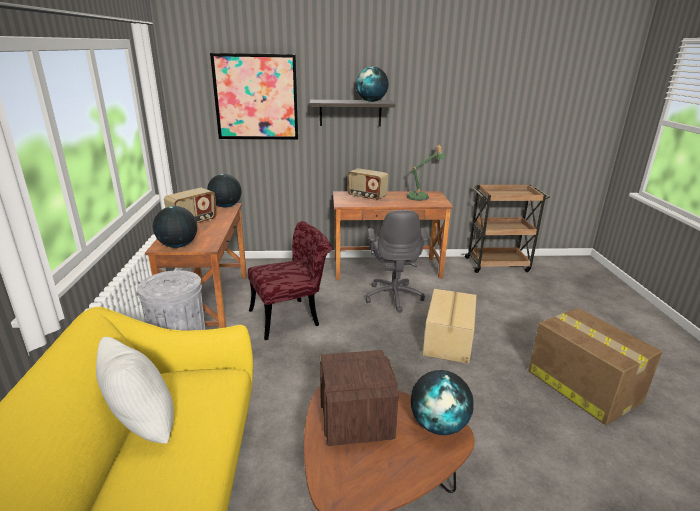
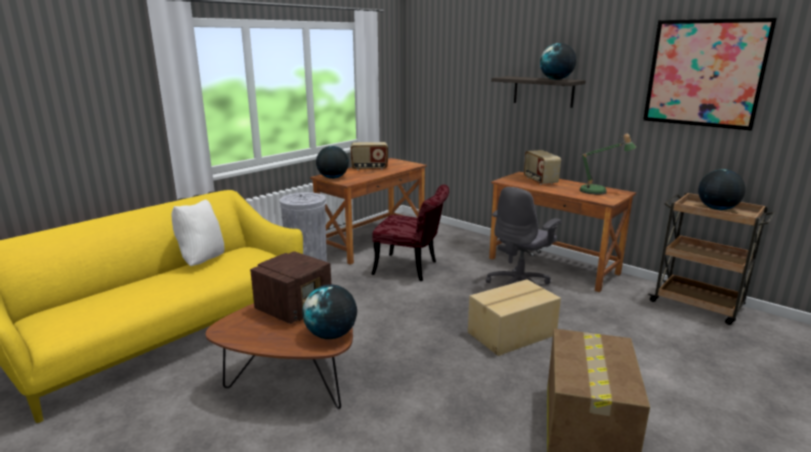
camera: 45 degrees right, 5 degrees down
globe [207,174,242,207] -> globe moved to [698,169,746,210]
picture [210,53,298,140] -> picture moved to [643,18,778,131]

